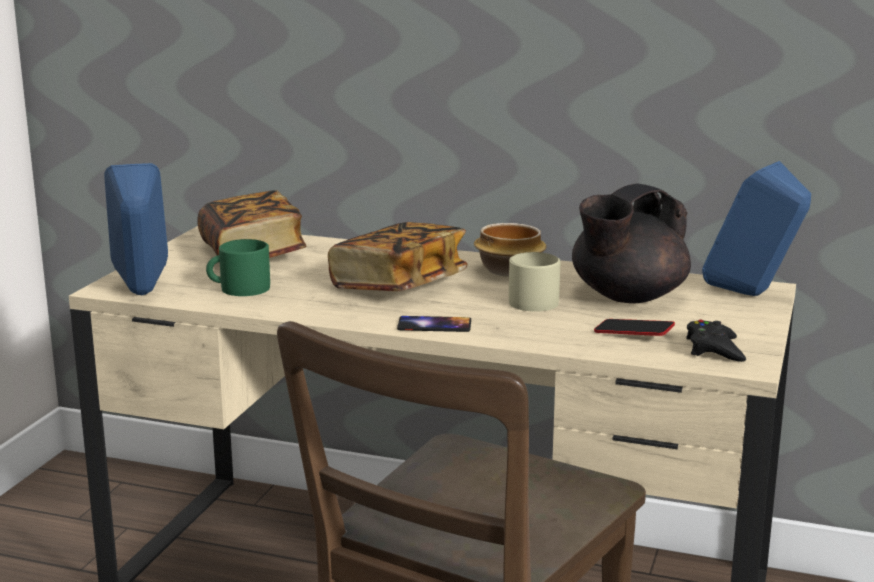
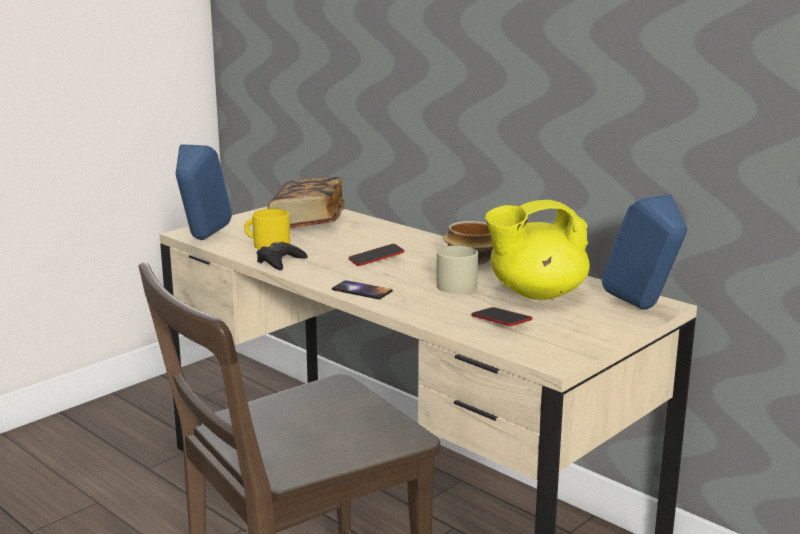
camera: 25 degrees right, 0 degrees up
green mug [206,239,270,296] -> yellow mug [244,209,290,249]
book [328,222,467,291] -> phone [348,244,404,266]
black teapot [572,183,691,303] -> yellow teapot [485,200,590,300]
black game controller [686,320,746,362] -> black game controller moved to [257,242,308,270]

